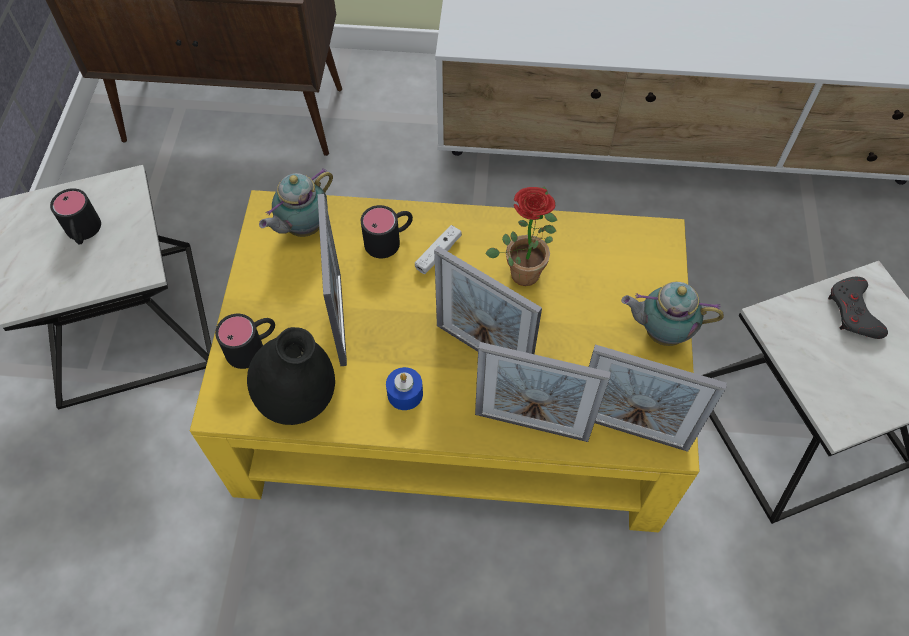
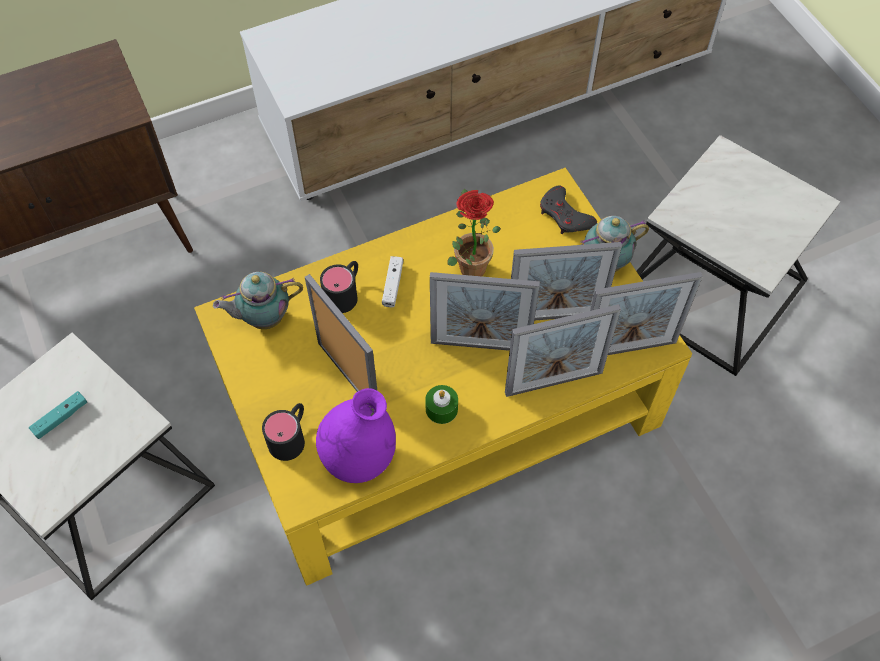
camera: 30 degrees left, 0 degrees up
black mug [50,188,101,244] -> turquoise game controller [29,391,87,439]
black vase [247,327,335,425] -> purple vase [316,388,396,483]
teapot [259,168,333,237] -> teapot turned 60 degrees clockwise [213,272,303,329]
blue candle [386,367,423,410] -> green candle [425,385,458,424]
grey game controller [828,276,888,339] -> grey game controller moved to [540,186,597,234]
none -> picture frame [511,242,622,321]

